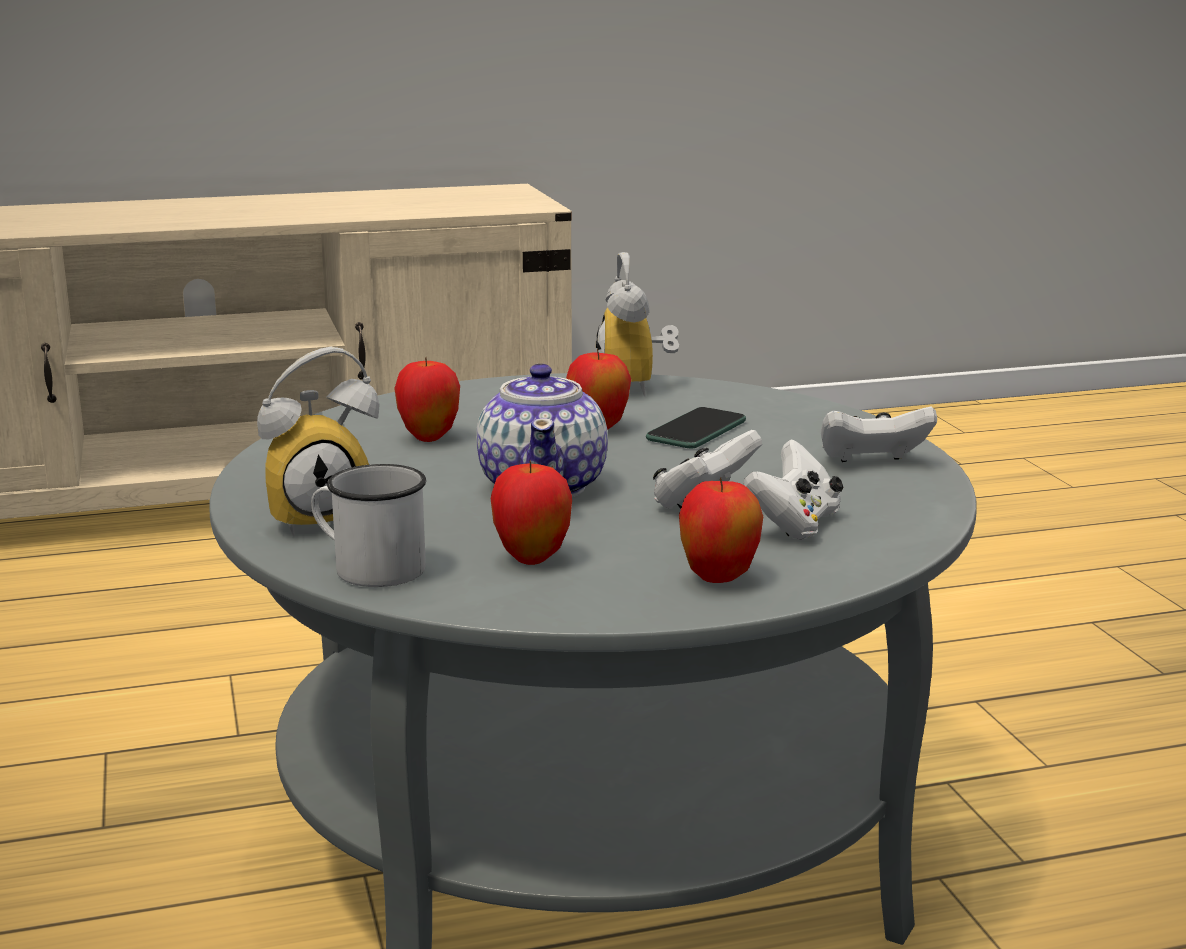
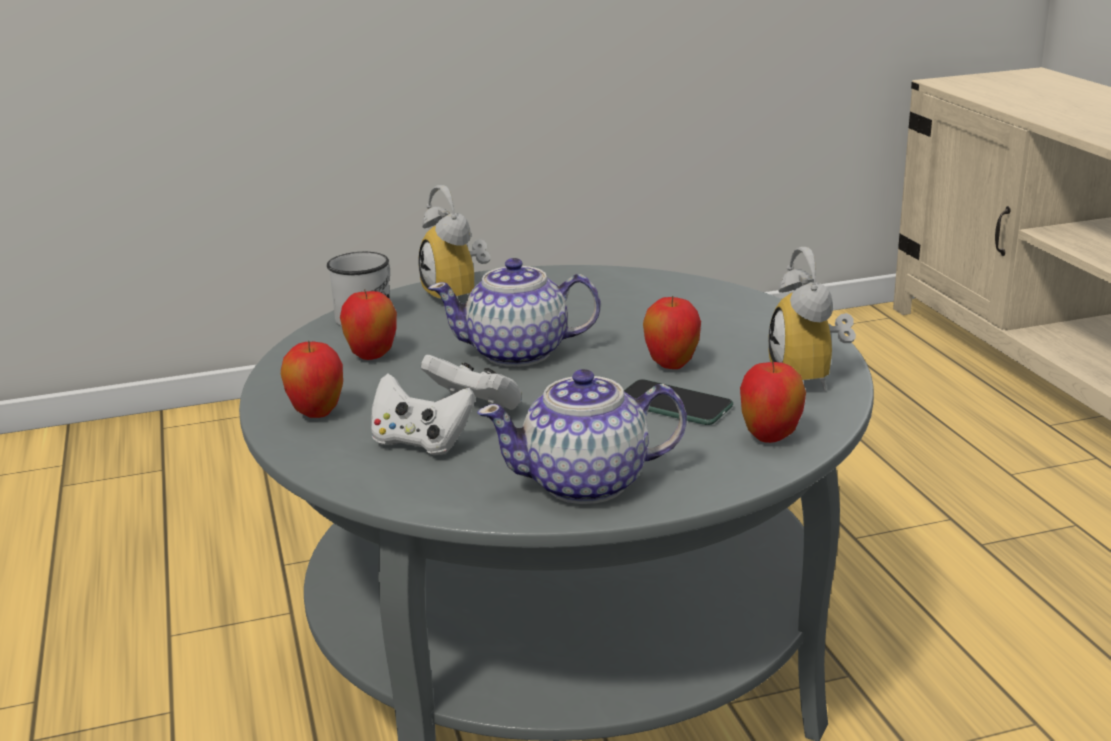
camera: 90 degrees right, 5 degrees up
apple [394,357,460,442] -> apple moved to [740,361,806,443]
alarm clock [596,252,679,397] -> alarm clock turned 90 degrees counterclockwise [768,247,856,391]
white game controller [821,406,937,462] -> teapot [477,369,687,504]

